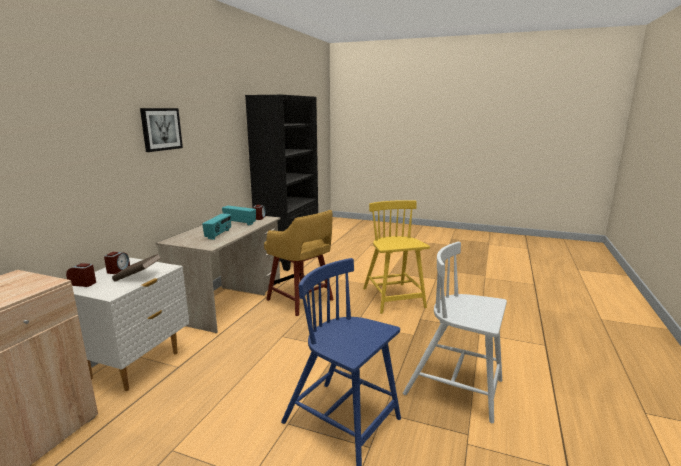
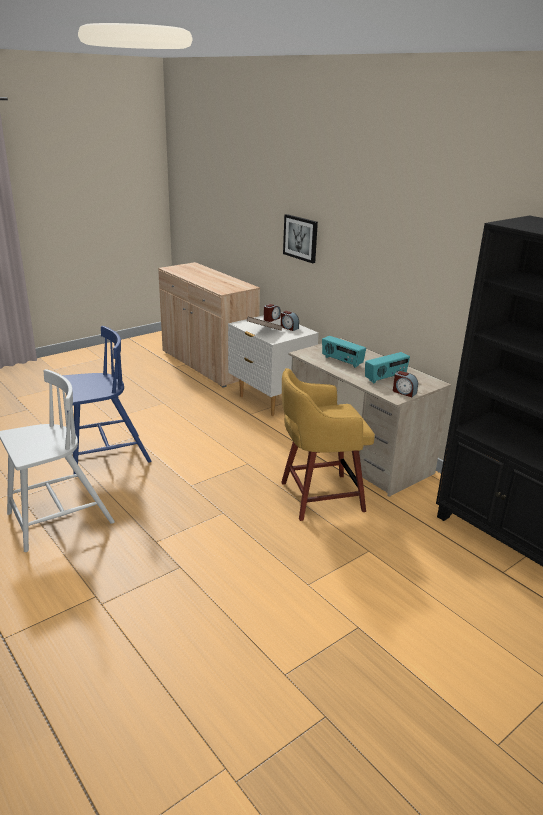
camera: 120 degrees right, 10 degrees up
picture [140,108,183,152] -> picture moved to [283,214,318,263]
yellow chair [363,200,430,314] -> none

